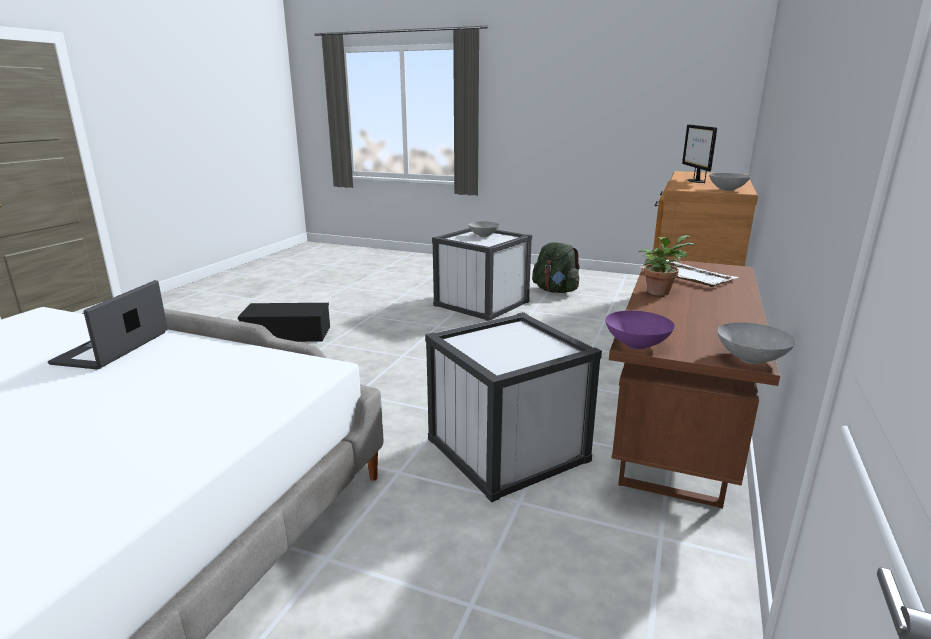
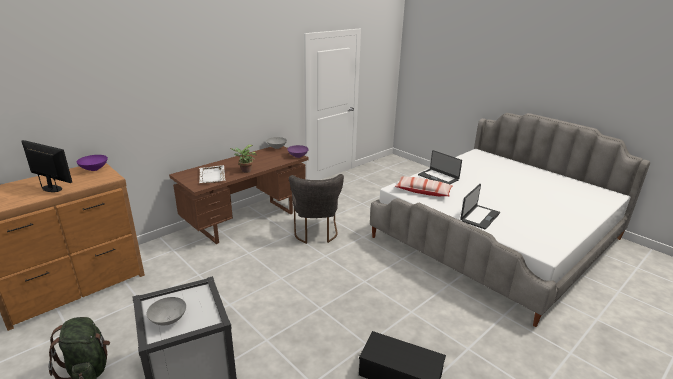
camera: 155 degrees left, 5 degrees up
white storage box [425,312,602,503] -> grey chair [289,174,344,244]
monitor [682,124,717,183] -> monitor turned 90 degrees counterclockwise [22,140,72,192]
grey bowl [709,173,751,191] -> purple bowl [77,155,108,171]
none -> pillow [394,176,453,196]
none -> laptop [418,150,462,184]

